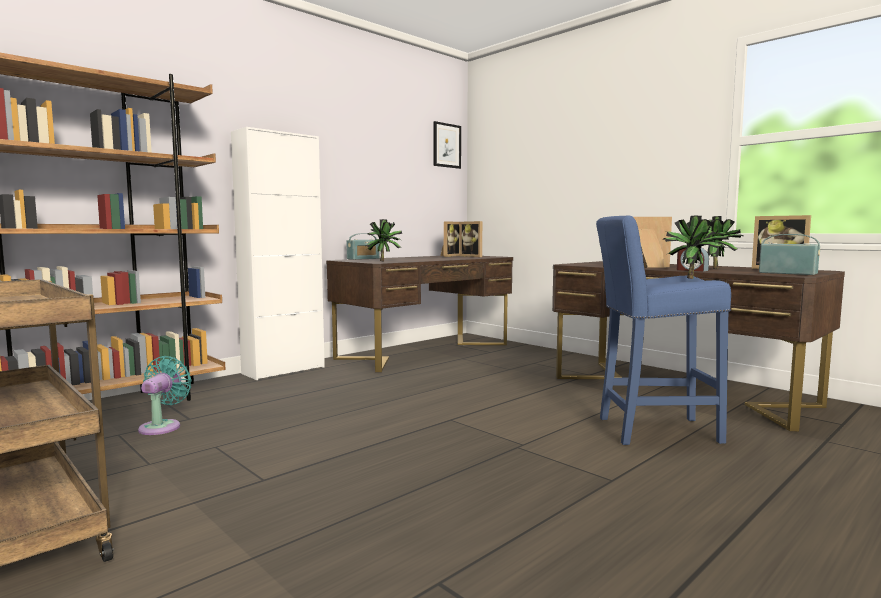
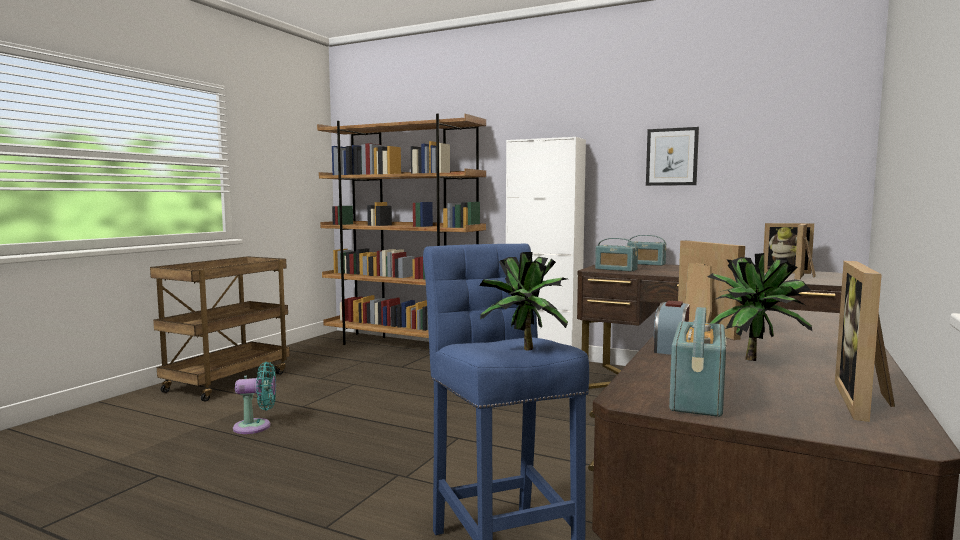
camera: 70 degrees right, 0 degrees up
turquoise fan [138,356,192,435] -> turquoise fan moved to [233,362,276,434]
potted plant [366,219,402,261] -> radio [595,238,638,272]
picture [433,121,461,169] -> picture moved to [646,127,699,186]

